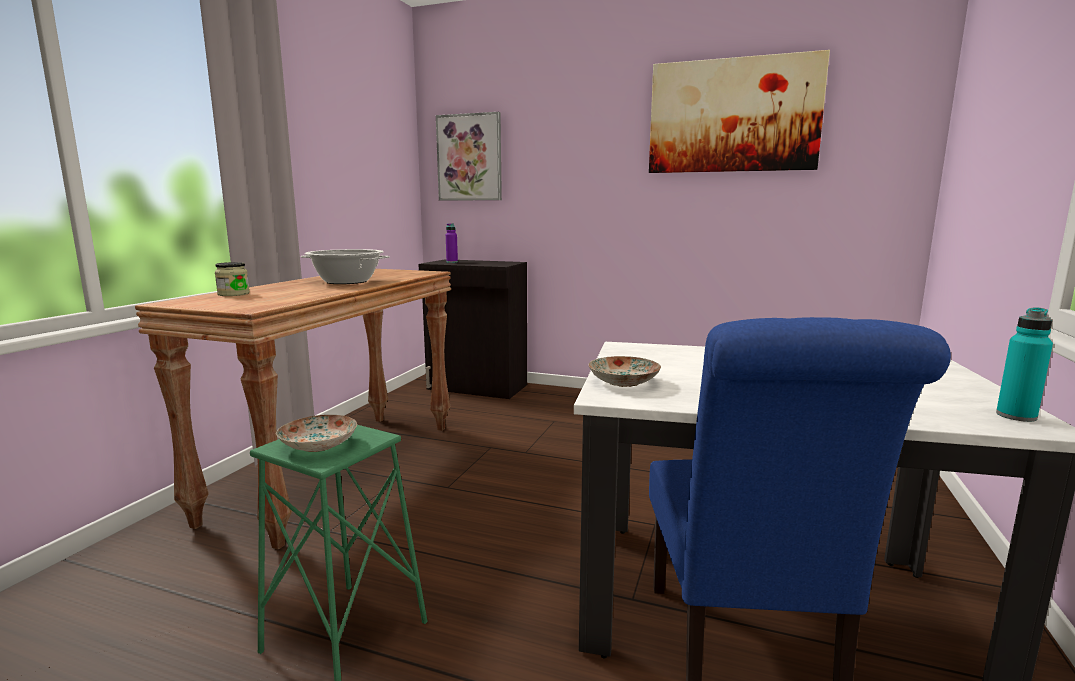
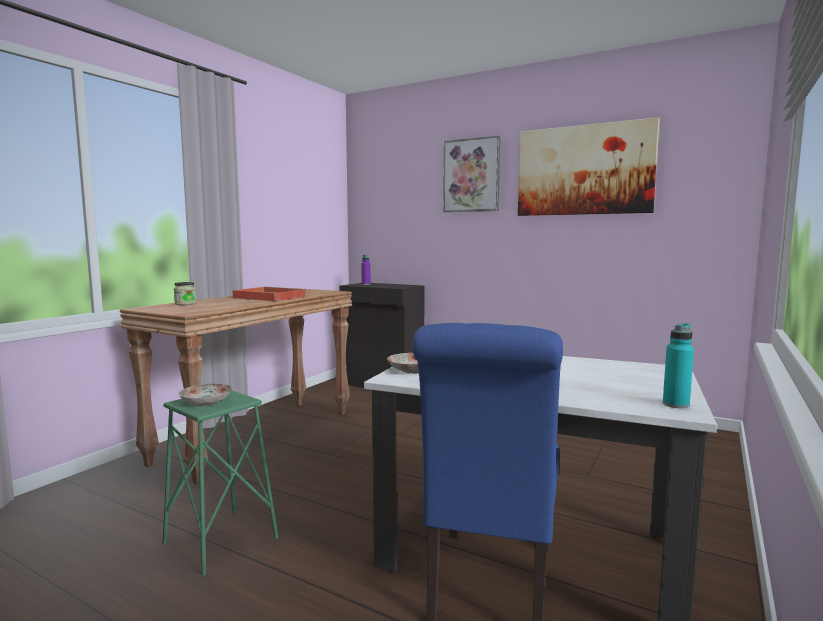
camera: 10 degrees right, 5 degrees down
cooking pot [301,249,390,284] -> red tray [232,287,307,301]
picture [436,112,502,201] -> picture moved to [443,135,500,212]

